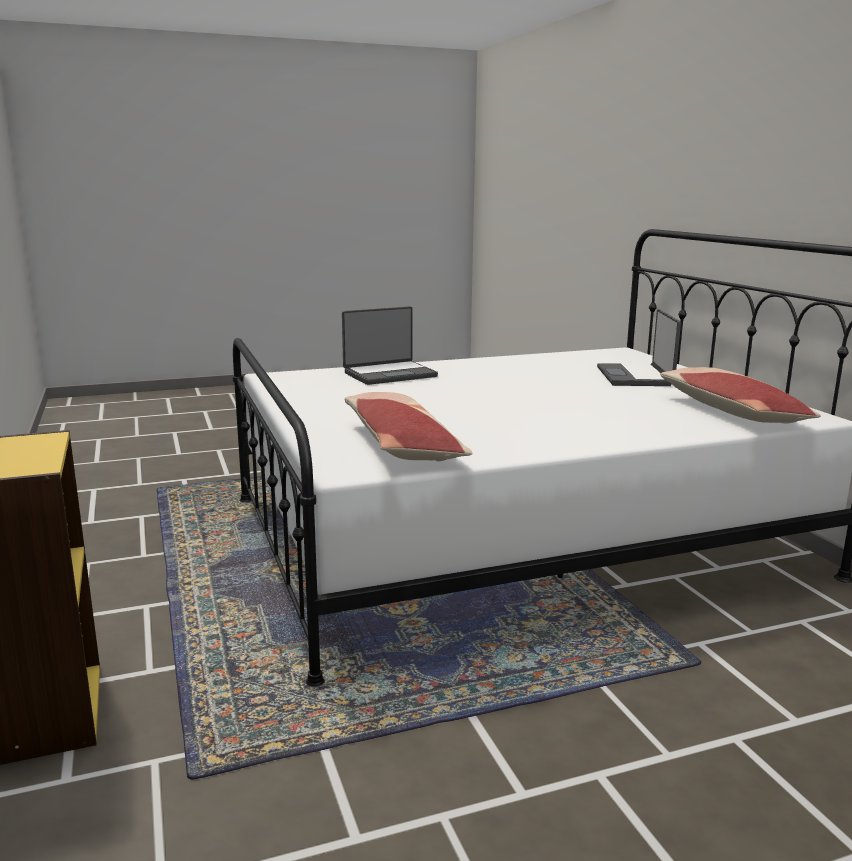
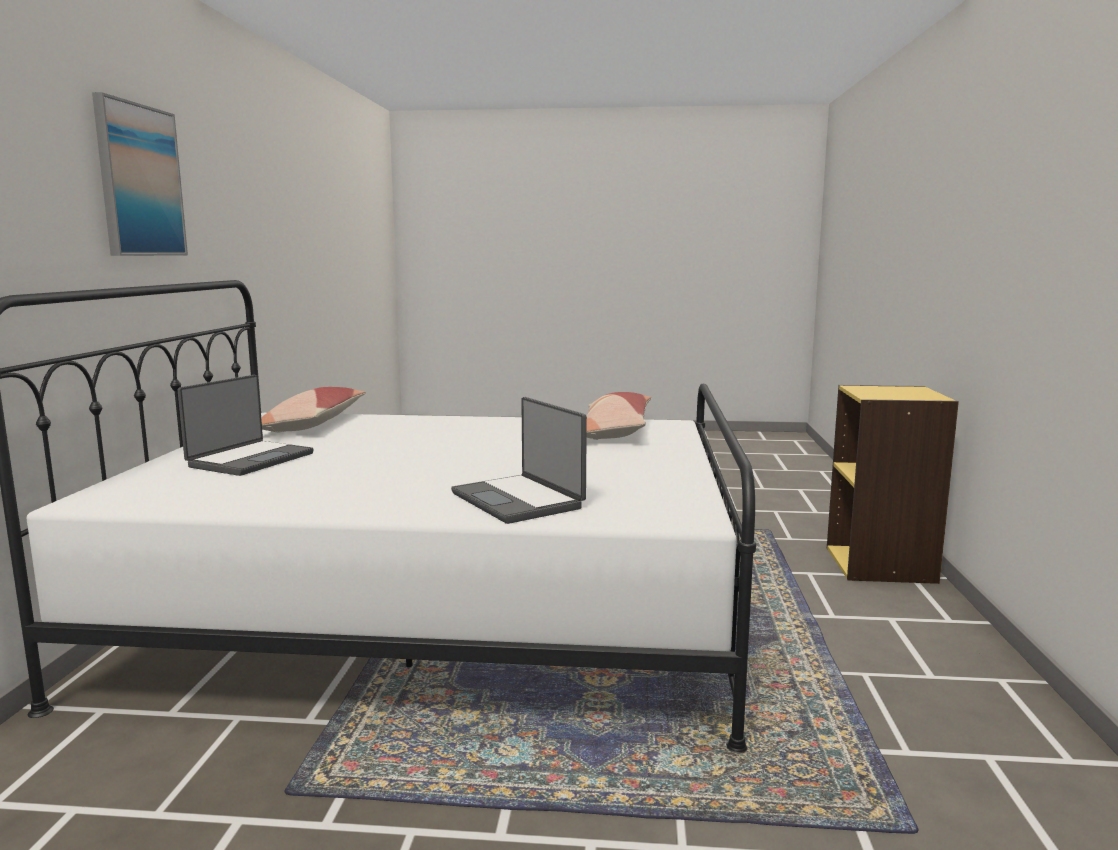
camera: 155 degrees left, 5 degrees down
laptop [342,306,438,385] -> laptop turned 120 degrees counterclockwise [451,397,587,524]
none -> picture [92,92,188,256]

